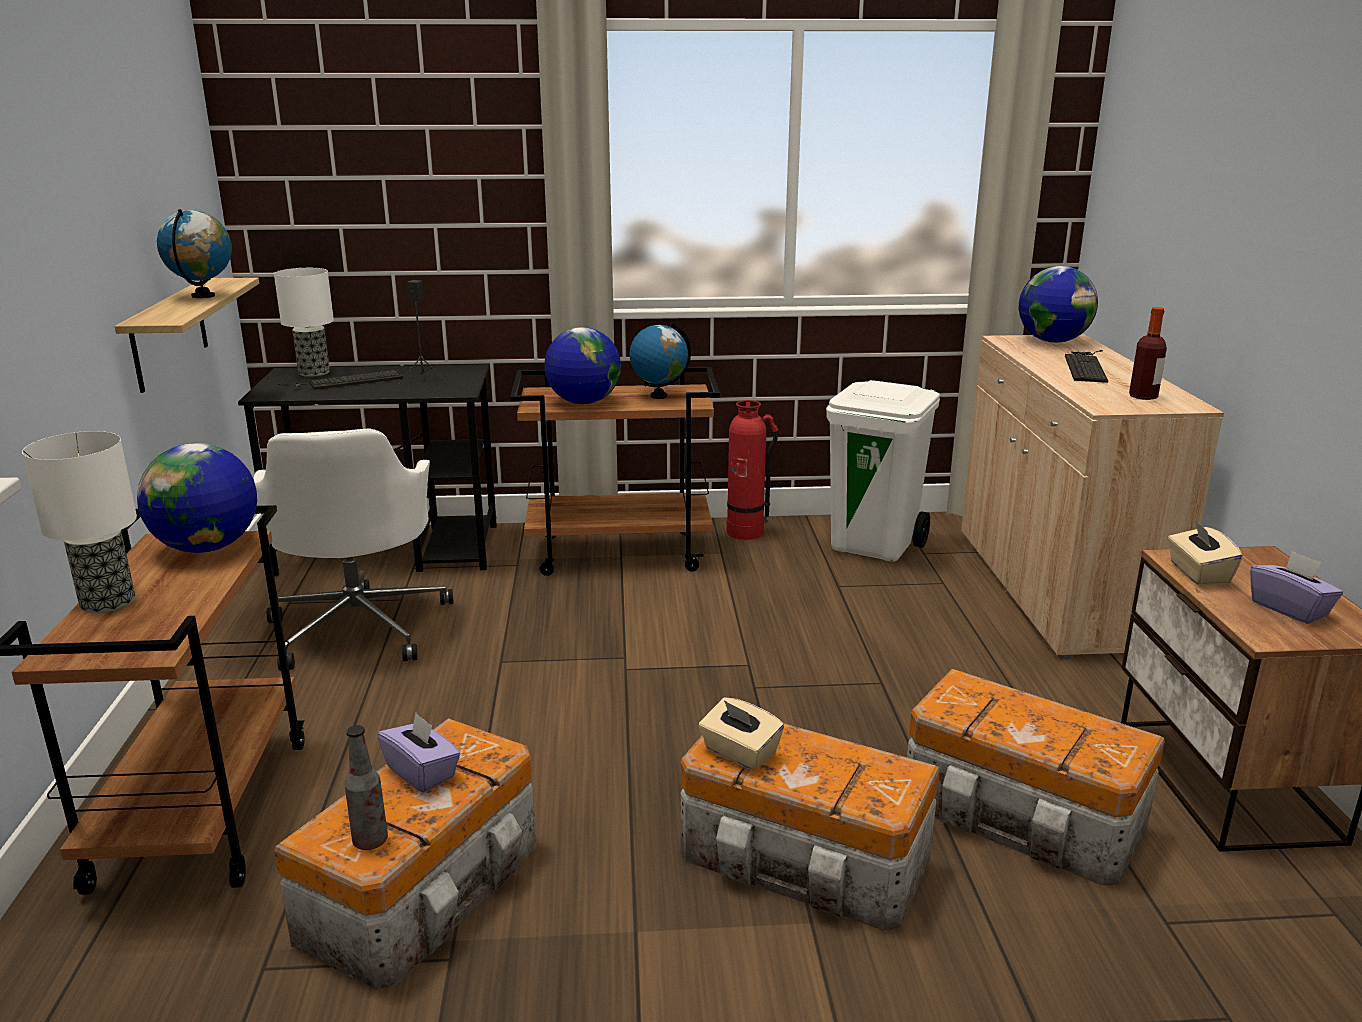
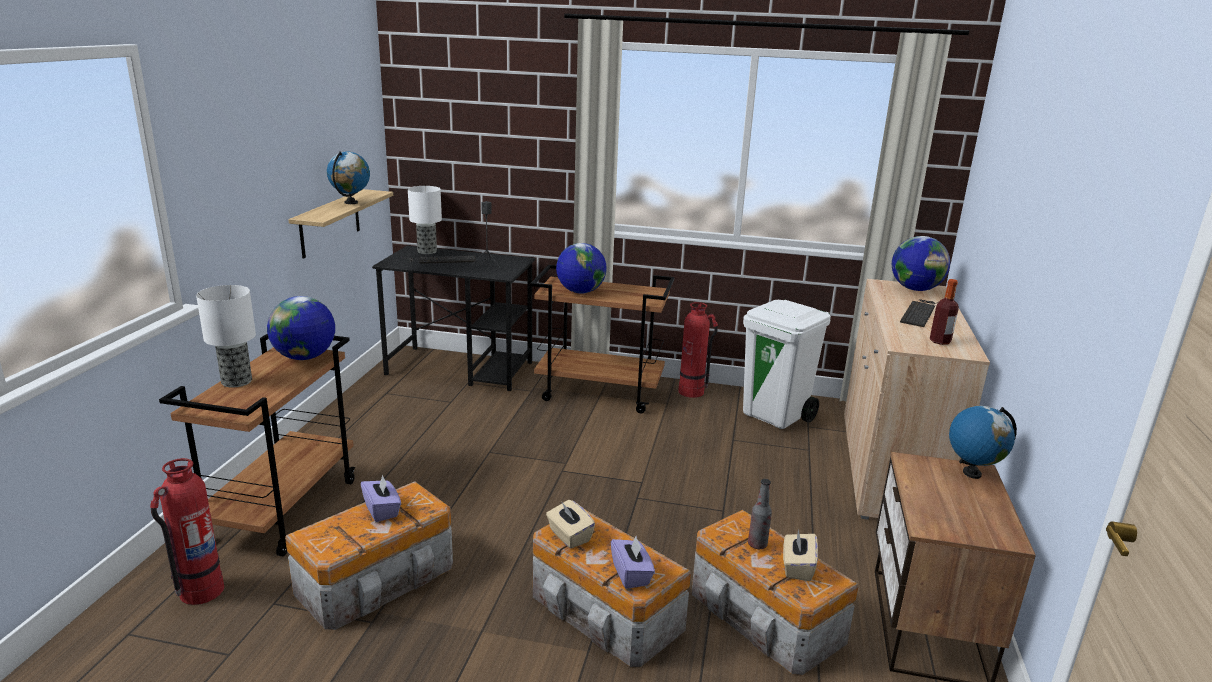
camera: 15 degrees right, 0 degrees up
white office chair [254,428,453,671] -> none
bottle [345,725,388,850] -> bottle moved to [748,479,772,549]
globe [630,322,691,399] -> globe moved to [949,406,1017,479]
beige tissue box [1168,520,1243,585] -> beige tissue box moved to [783,529,818,581]
purple tissue box [1250,551,1343,624] -> purple tissue box moved to [611,536,655,589]
none -> fire extinguisher [150,458,224,605]

